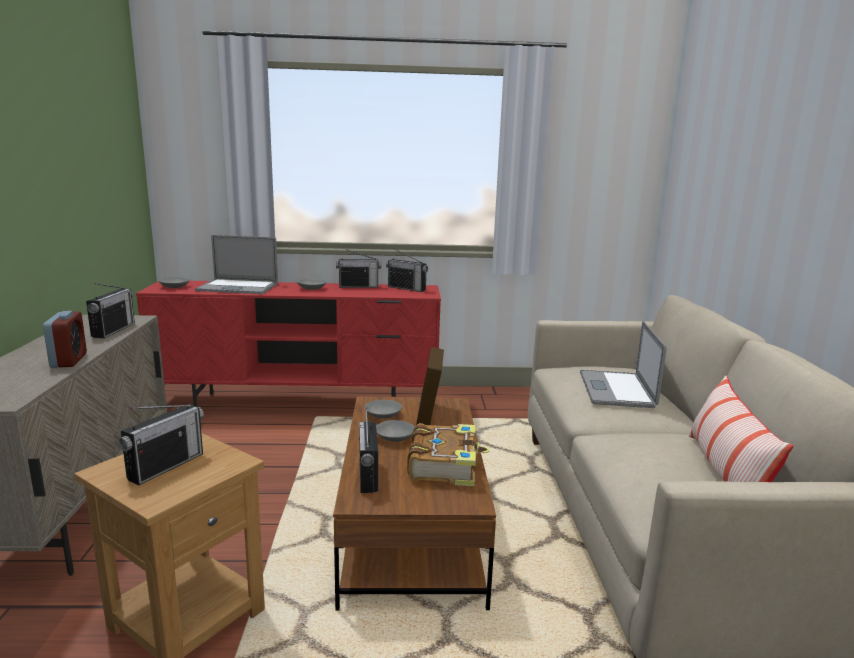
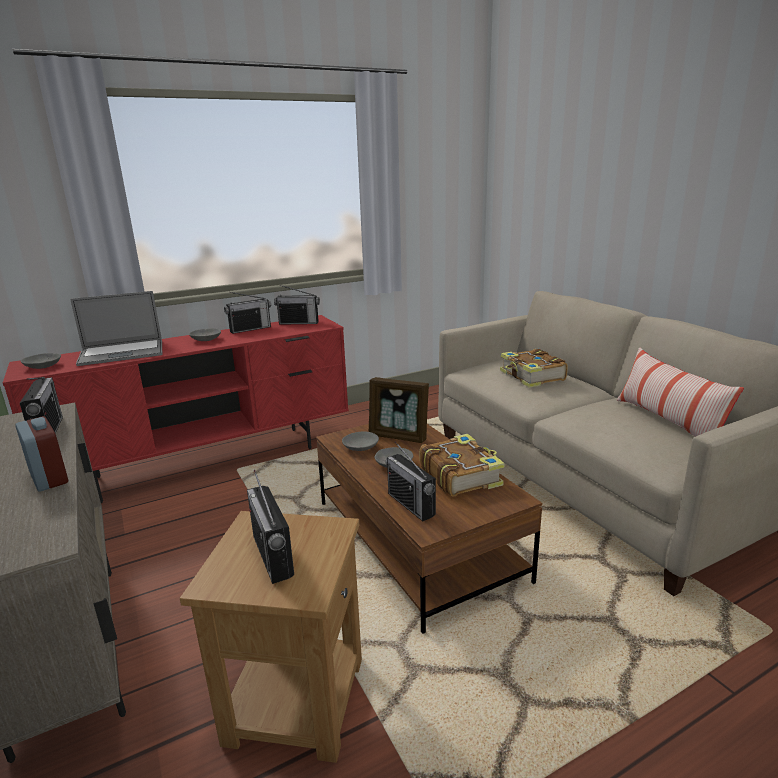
camera: 25 degrees left, 5 degrees up
radio [119,404,204,485] -> radio turned 150 degrees clockwise [247,470,294,584]
picture frame [416,347,444,425] -> picture frame turned 45 degrees counterclockwise [369,377,429,443]
laptop [580,321,666,408] -> book [500,349,568,388]

